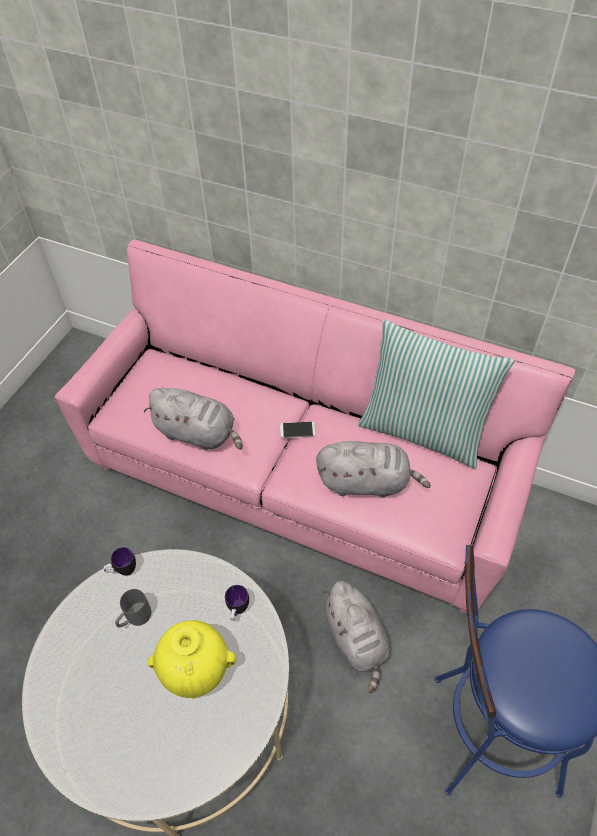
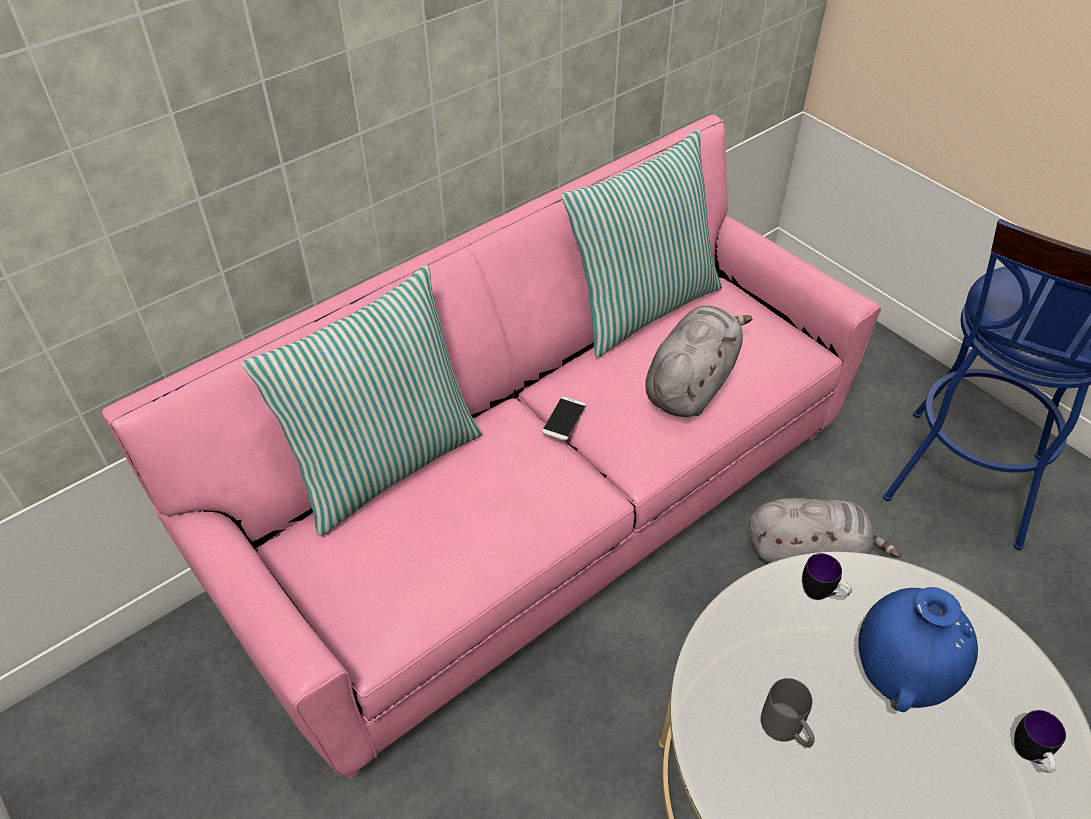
camera: 65 degrees left, 5 degrees down
mug [103,547,136,576] -> mug moved to [1014,710,1066,773]
grey plush toy [144,388,243,450] -> none
yellow vase [148,620,236,699] -> blue vase [858,587,978,712]
none -> pillow [242,265,483,536]

